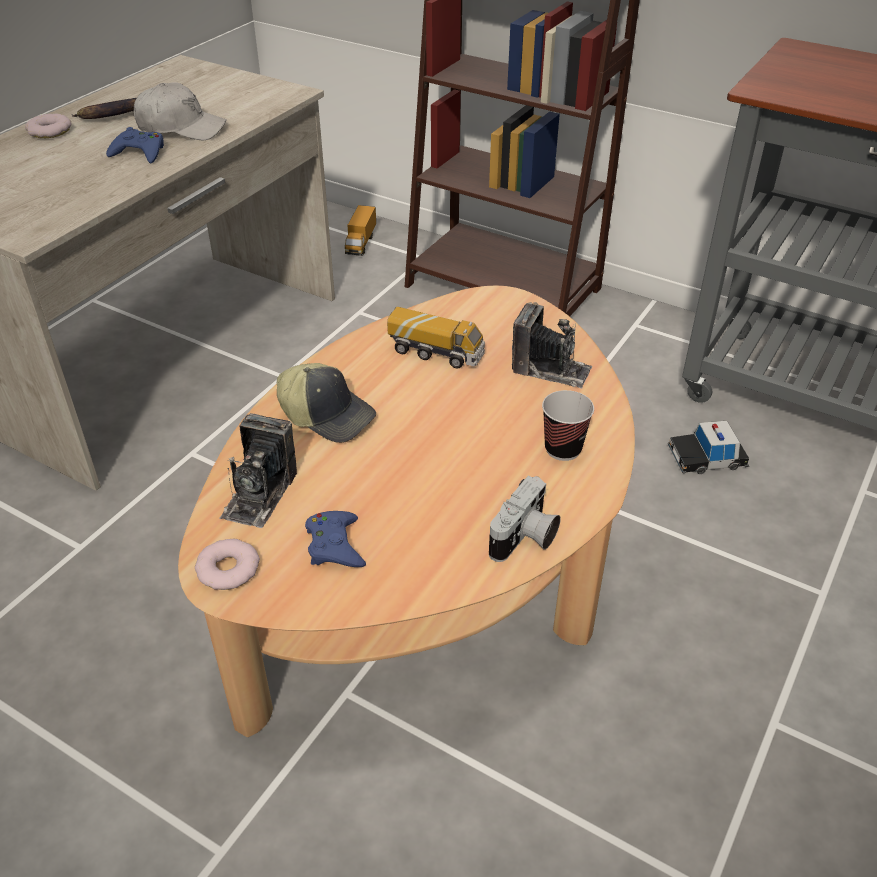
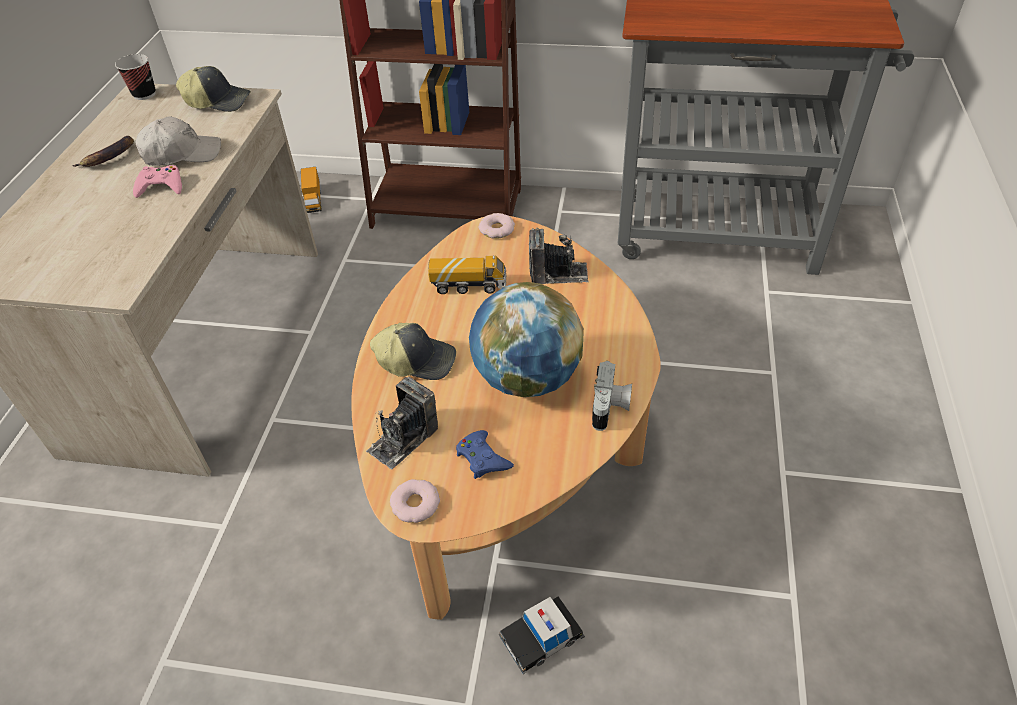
camera: 20 degrees left, 5 degrees up
donut [25,114,71,138] -> donut moved to [478,213,515,239]
blue game controller [106,127,164,163] -> pink game controller [133,165,182,198]
camera [219,413,297,528] -> camera turned 45 degrees clockwise [366,376,438,469]
cup [542,390,594,461] -> cup moved to [115,54,156,100]
toy car [668,421,749,474] -> toy car moved to [499,597,585,674]
none -> cap [176,66,251,112]
none -> globe [469,282,584,397]

